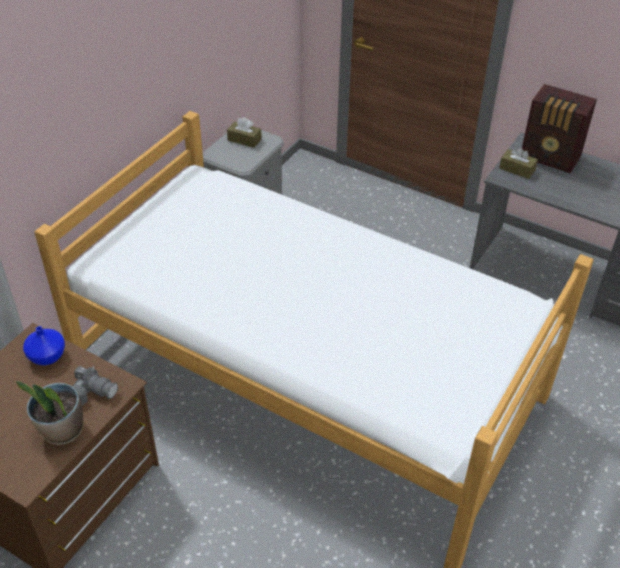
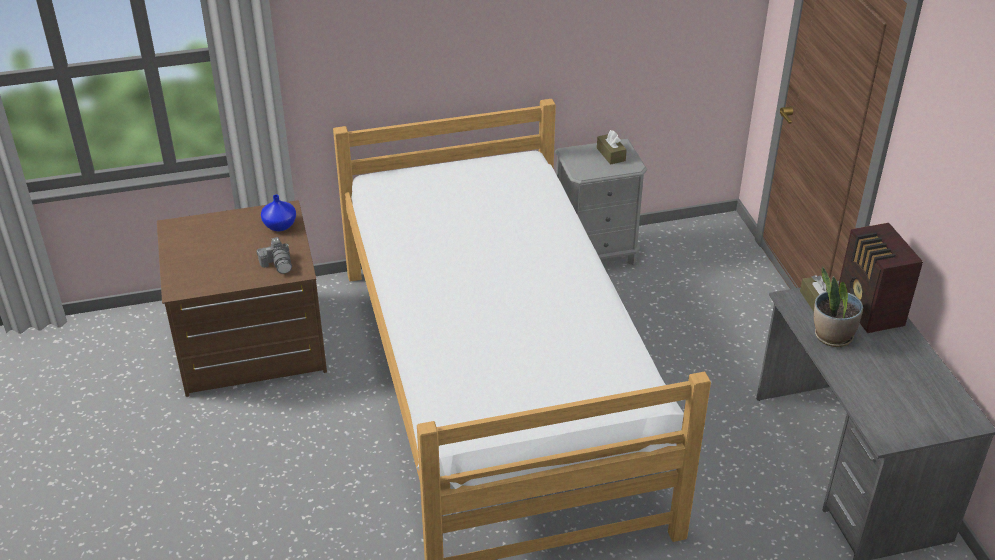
camera: 45 degrees right, 5 degrees down
potted plant [16,381,84,445] -> potted plant moved to [814,267,863,347]

